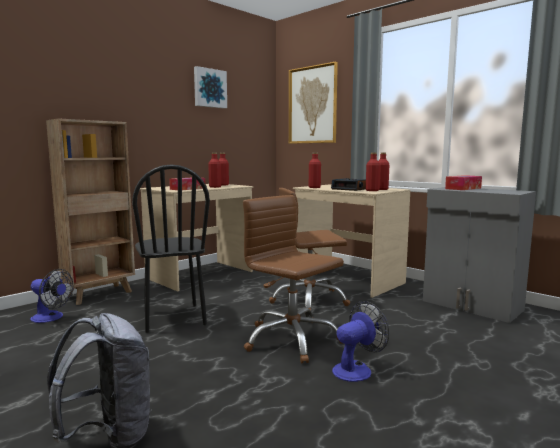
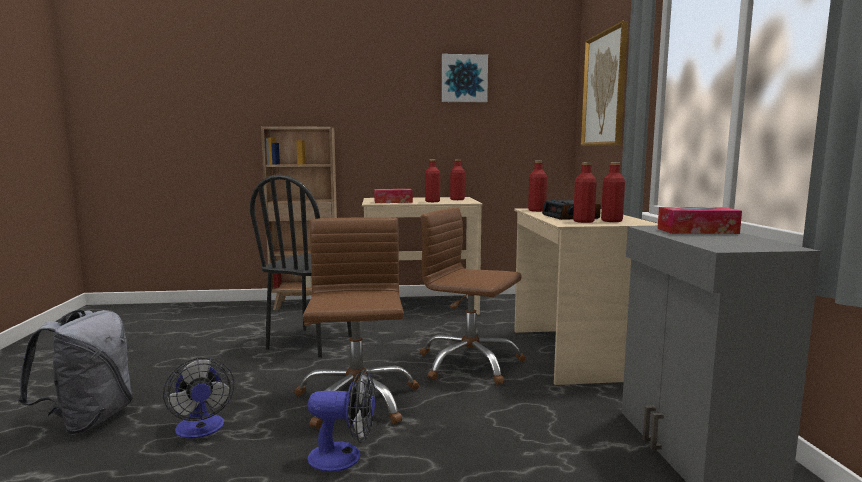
camera: 40 degrees right, 0 degrees up
fan [30,269,74,323] -> fan moved to [163,357,234,438]

